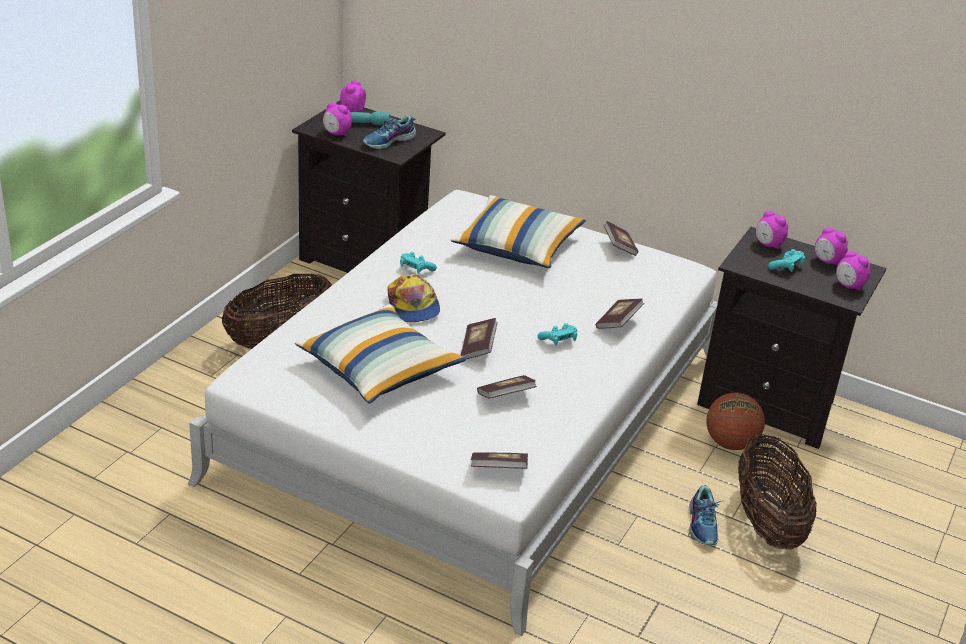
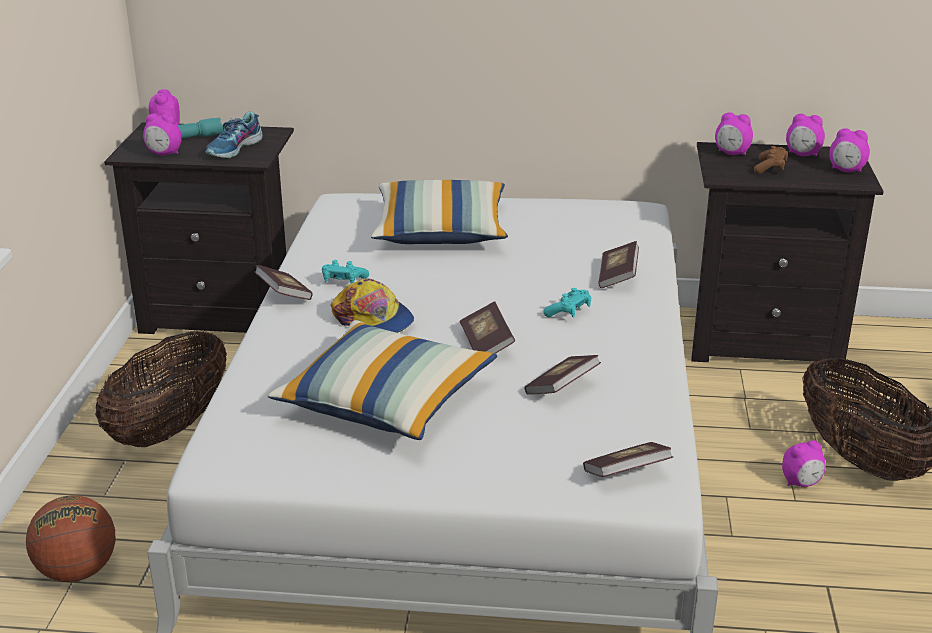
camera: 20 degrees left, 5 degrees down
book [604,221,638,256] -> book moved to [254,265,313,300]
shoe [689,485,721,545] -> alarm clock [782,440,826,487]
basketball [706,393,765,450] -> basketball moved to [26,495,115,582]
turquoise game controller [768,249,805,272] -> brown game controller [754,146,788,174]

